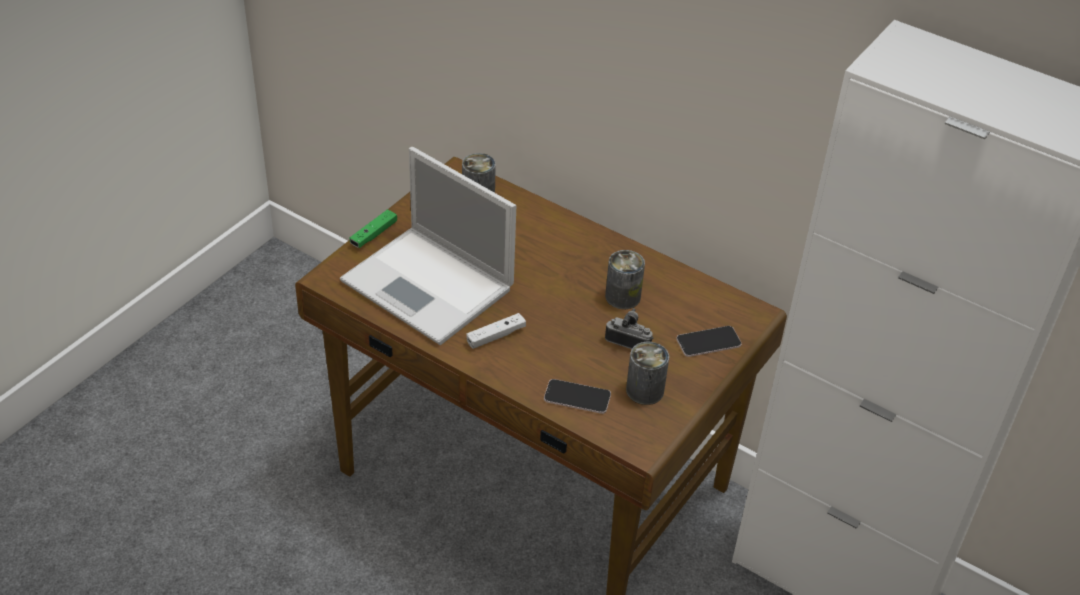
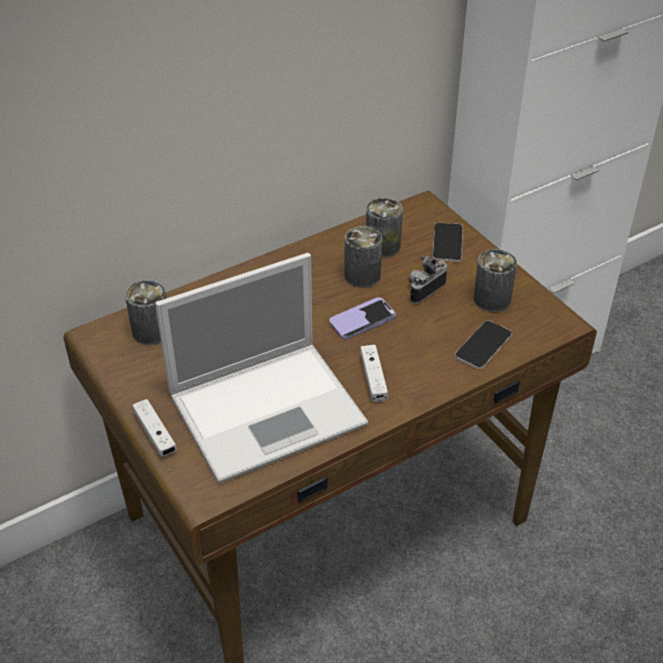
camera: 65 degrees left, 0 degrees up
green game controller [350,209,397,248] -> white game controller [132,399,177,456]
none -> phone [329,297,396,340]
none -> can [366,198,403,258]

